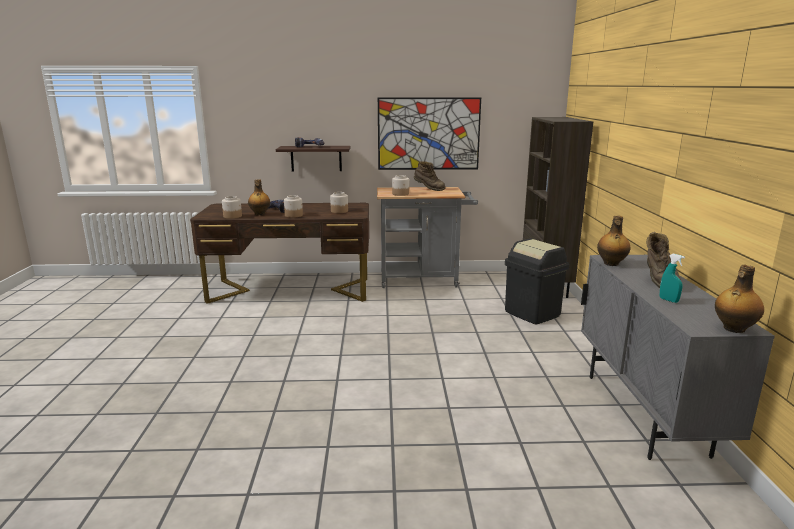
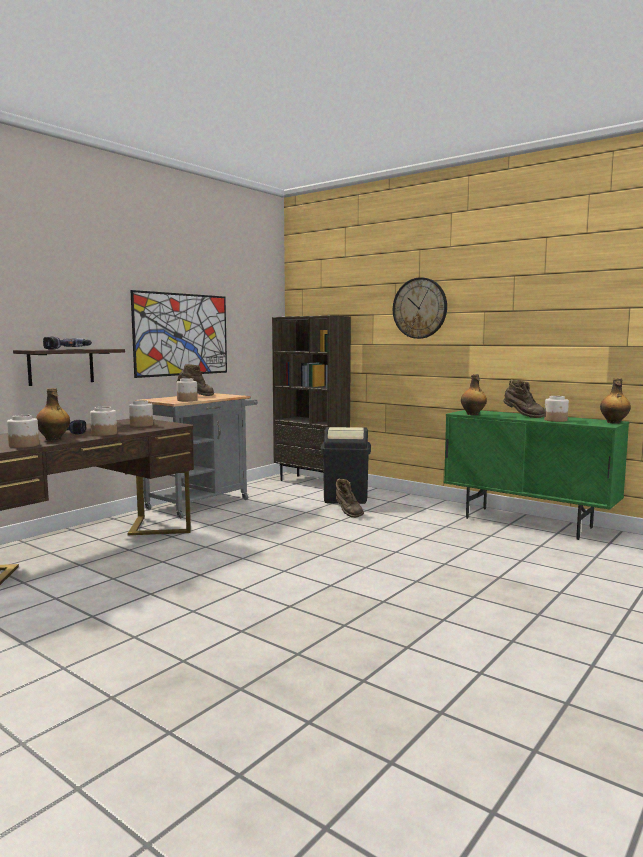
camera: 50 degrees left, 10 degrees down
grey cabinet [581,255,775,460] -> green cabinet [444,410,629,540]
turquoise spray bottle [659,254,685,303] -> jar [544,396,569,422]
none -> brown boot [336,479,364,518]
none -> wall clock [393,277,447,339]

